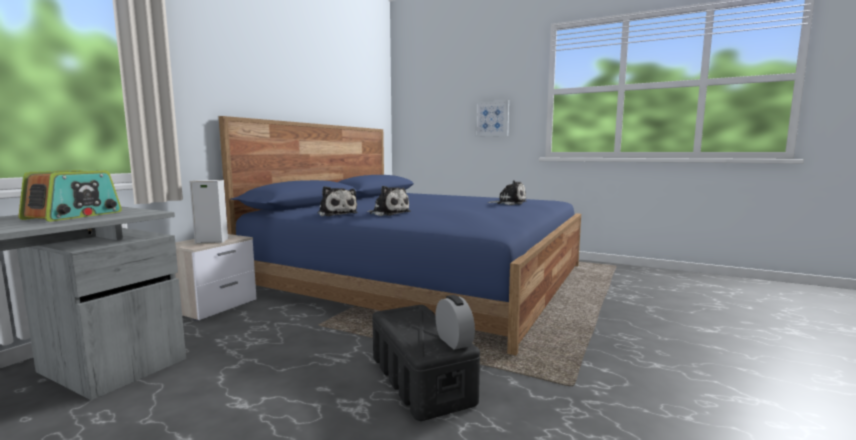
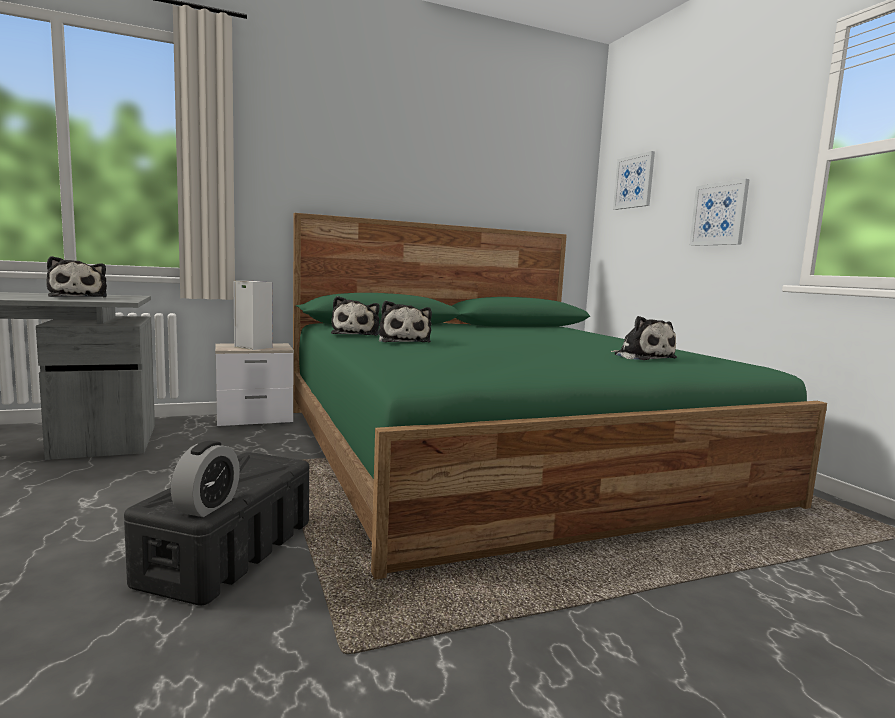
camera: 40 degrees right, 0 degrees up
radio [18,170,122,222] -> plush toy [47,256,107,298]
blue bed [219,116,581,356] -> green bed [293,213,827,580]
none -> picture [613,151,655,210]

